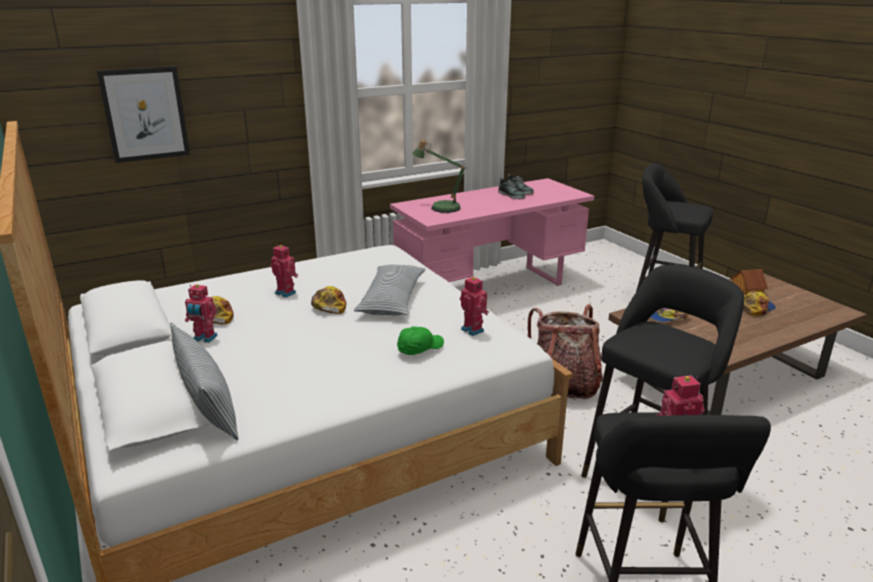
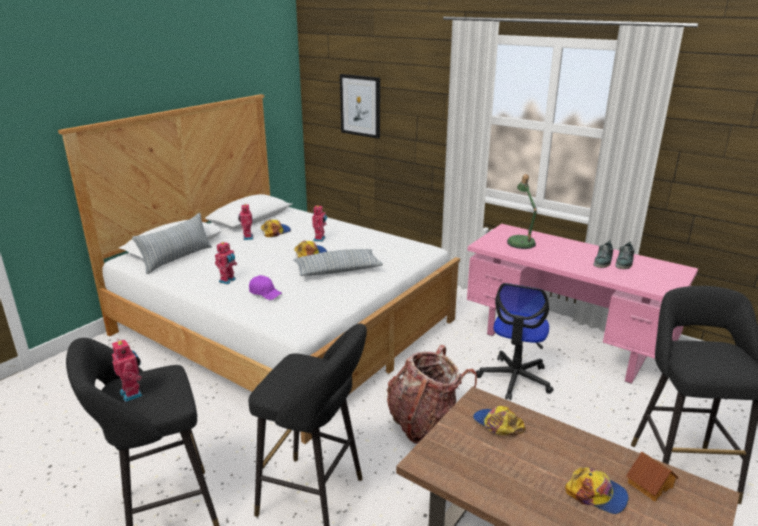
camera: 65 degrees right, 0 degrees up
green cap [397,326,444,355] -> purple cap [249,275,282,300]
toy robot [460,276,489,336] -> toy robot moved to [215,241,237,284]
none -> office chair [476,283,554,400]

